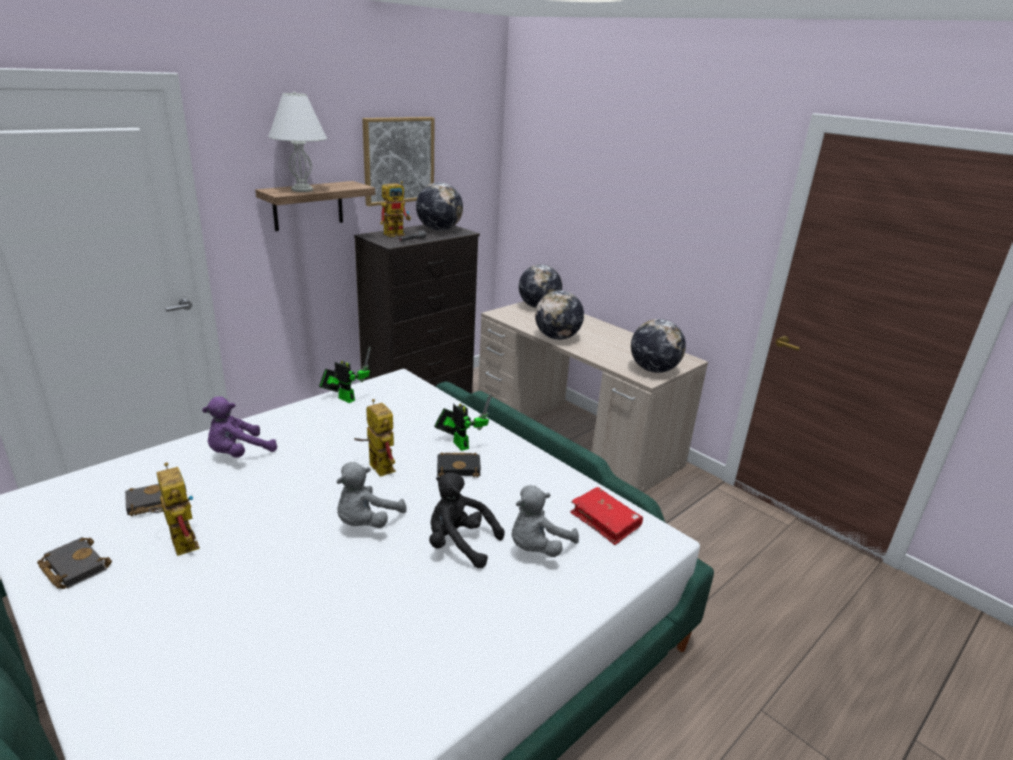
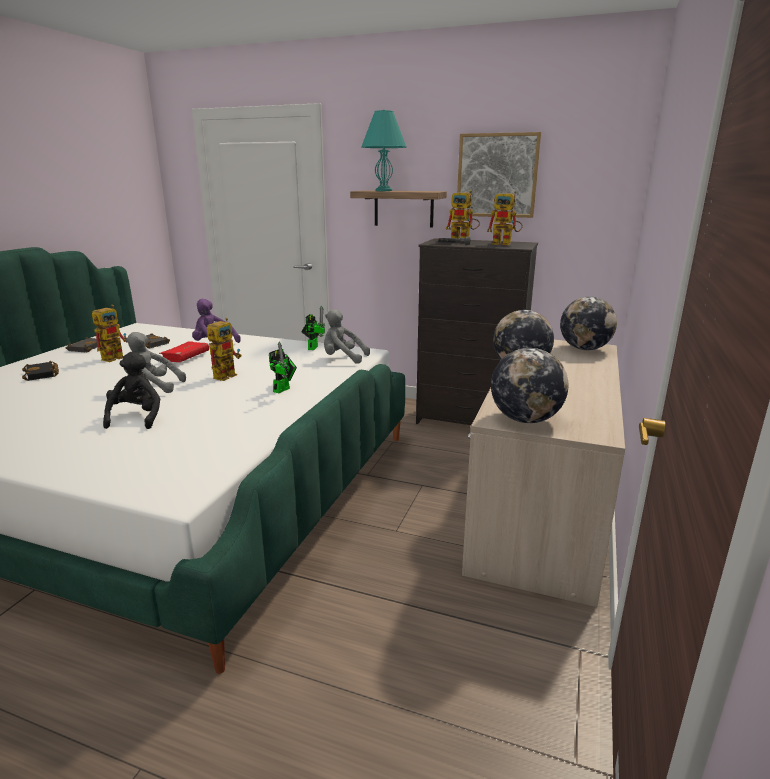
camera: 65 degrees right, 5 degrees down
white table lamp [268,92,327,192] -> turquoise table lamp [361,109,406,191]
globe [416,182,463,231] -> toy robot [487,191,523,245]
black book [437,453,481,477] -> black book moved to [22,361,59,381]
grey plush toy [512,485,579,557] -> grey plush toy moved to [324,309,370,364]
red book [570,487,643,545] -> red book moved to [159,342,209,362]

